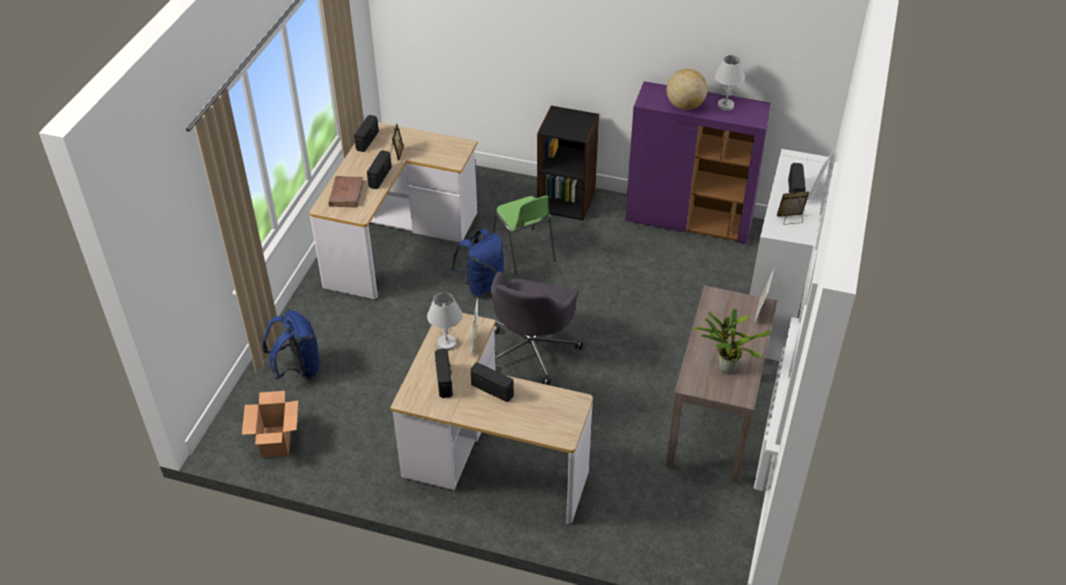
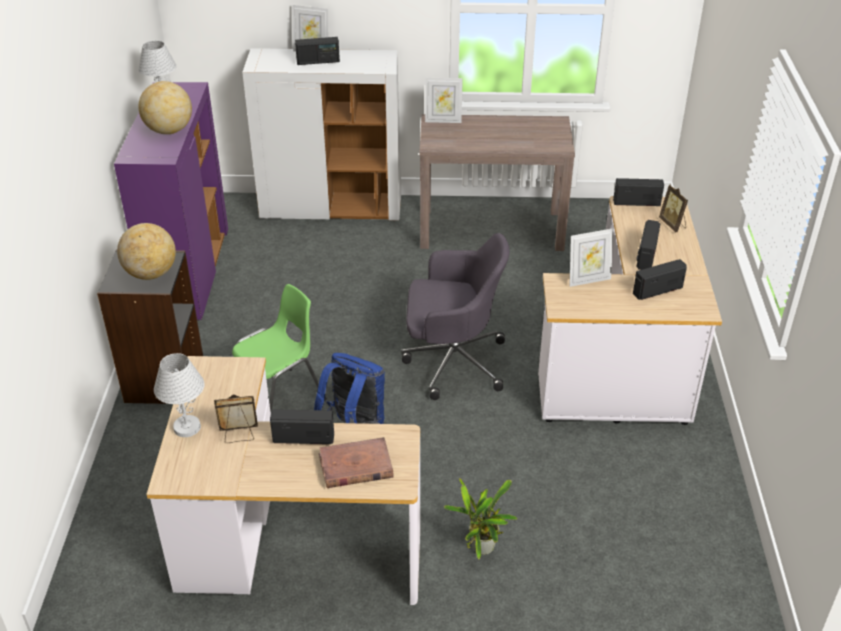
camera: 105 degrees left, 5 degrees down
cardboard box [242,391,298,458] -> none
blue backpack [263,310,320,380] -> none
radio [354,115,379,152] -> radio moved to [613,178,664,206]
white table lamp [427,293,463,351] -> white table lamp moved to [154,353,205,437]
potted plant [692,308,770,373] -> potted plant moved to [444,478,517,560]
picture frame [777,190,809,225] -> picture frame moved to [659,184,688,232]
none -> globe [117,223,176,280]

